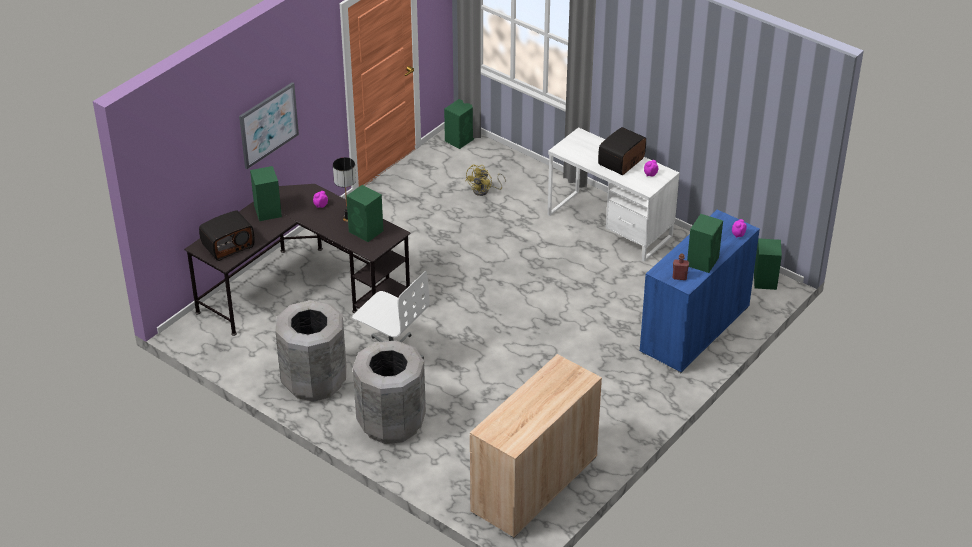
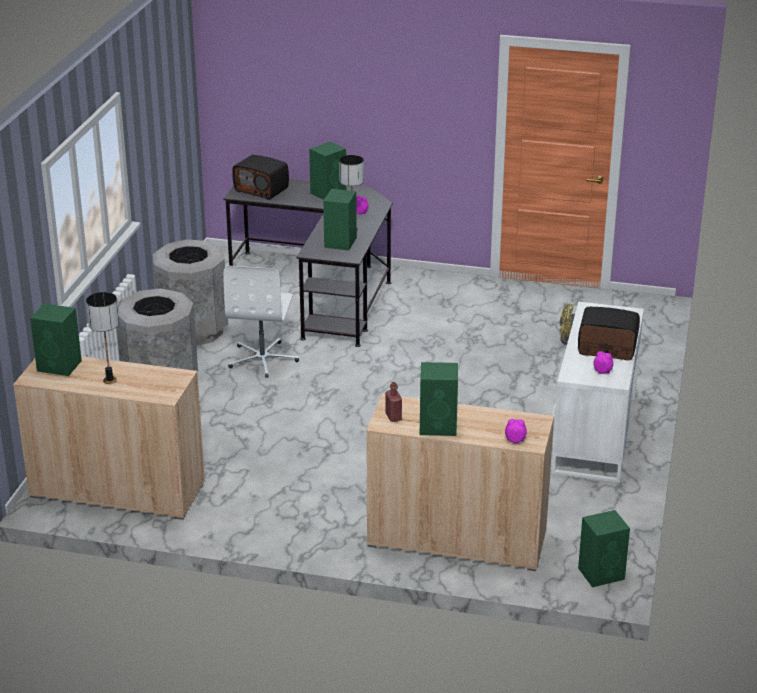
camera: 65 degrees right, 10 degrees down
picture [239,82,299,169] -> none
green speaker [444,99,475,149] -> green speaker moved to [30,304,82,376]
blue cabinet [640,210,760,373] -> beige cabinet [366,394,554,571]
none -> table lamp [86,292,119,384]

